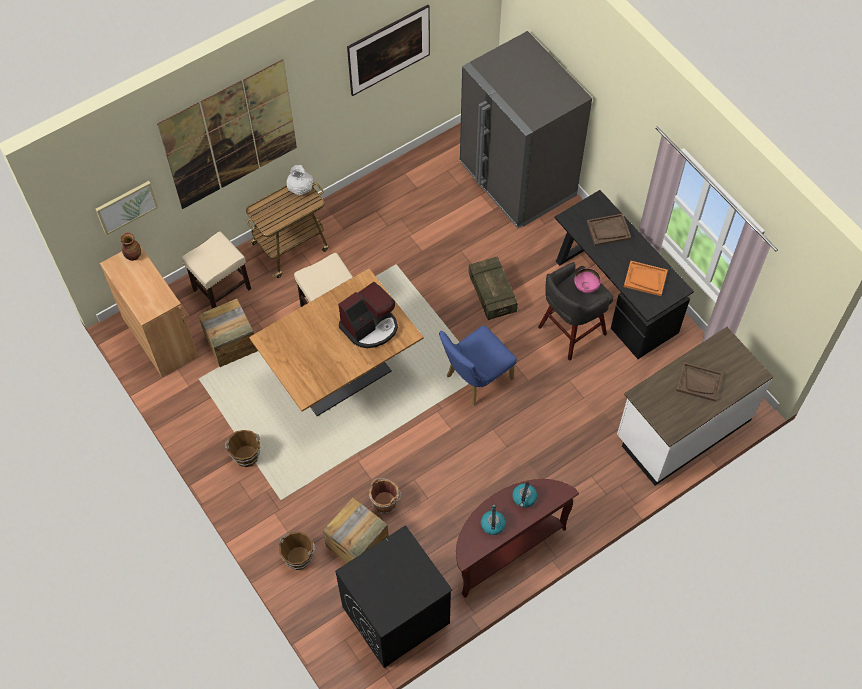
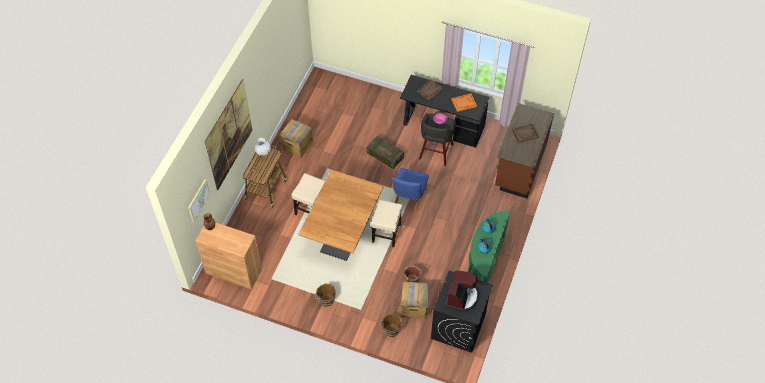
camera: 35 degrees left, 5 degrees down
beige stool [182,231,251,308] -> beige stool moved to [371,200,403,247]
crate [198,298,258,367] -> crate moved to [279,119,313,158]
coffee machine [338,282,398,348] -> coffee machine moved to [445,270,479,312]
picture [347,5,430,96] -> none
brown console table [456,479,579,598] -> green console table [468,211,510,283]
grey fridge [460,31,592,228] -> none
white counter [617,327,773,485] -> brown counter [495,103,554,198]

